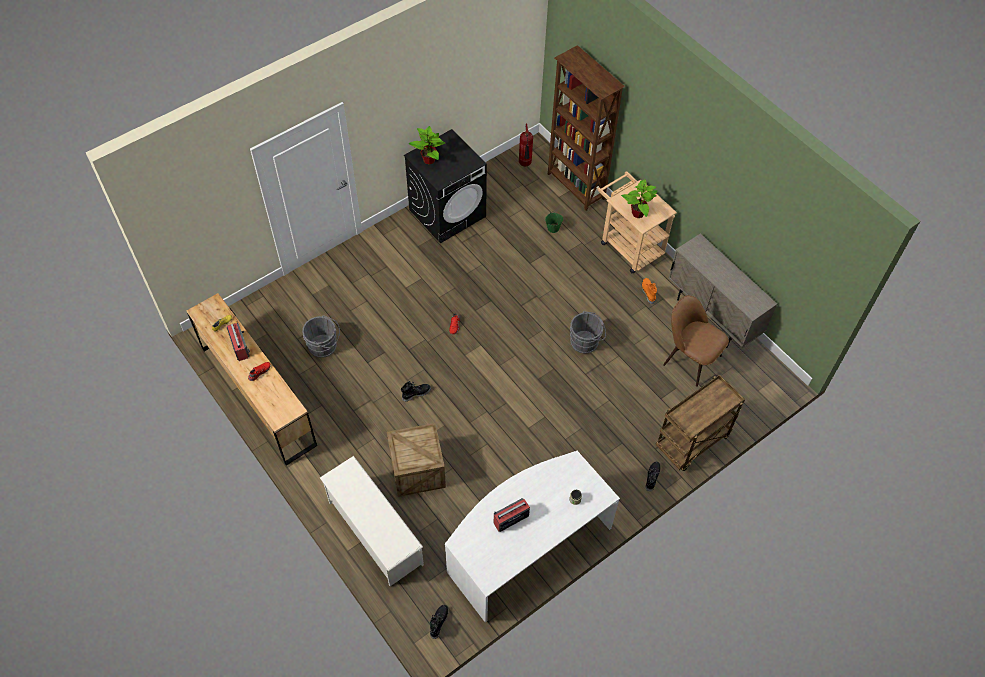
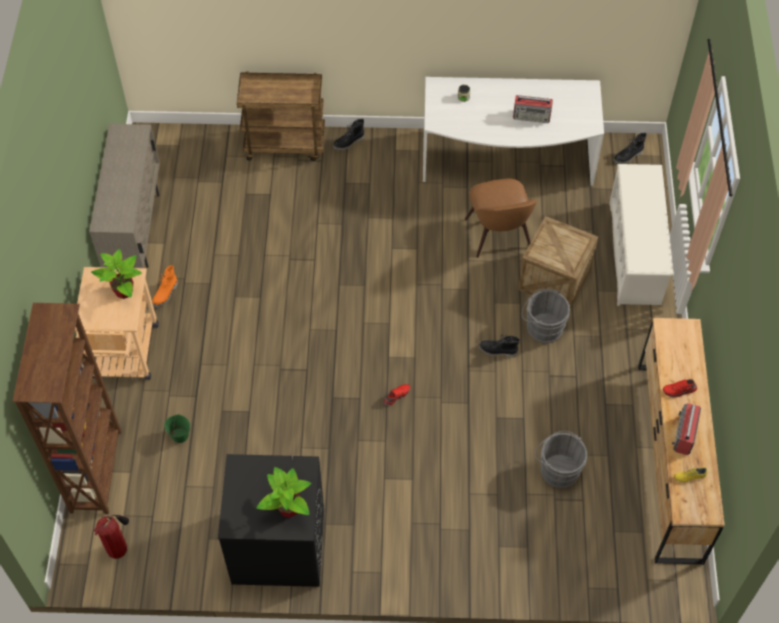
camera: 140 degrees left, 0 degrees up
grey bucket [570,311,606,354] -> grey bucket moved to [522,289,570,343]
brown chair [663,295,729,387] -> brown chair moved to [465,178,537,258]

